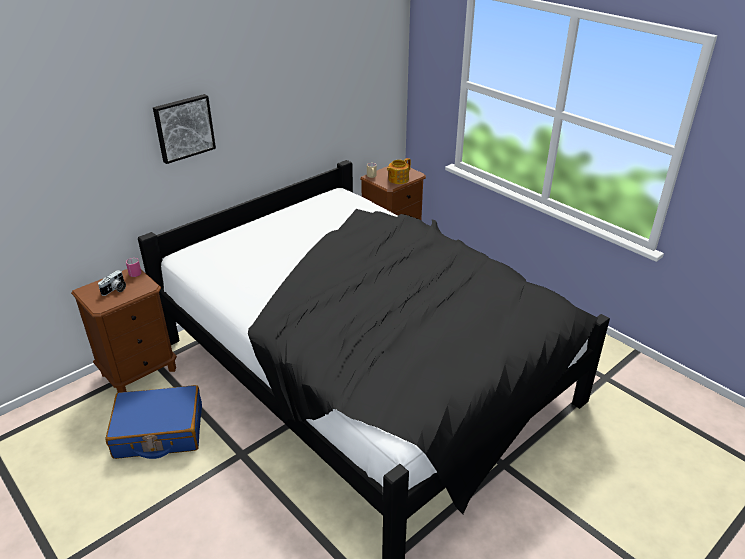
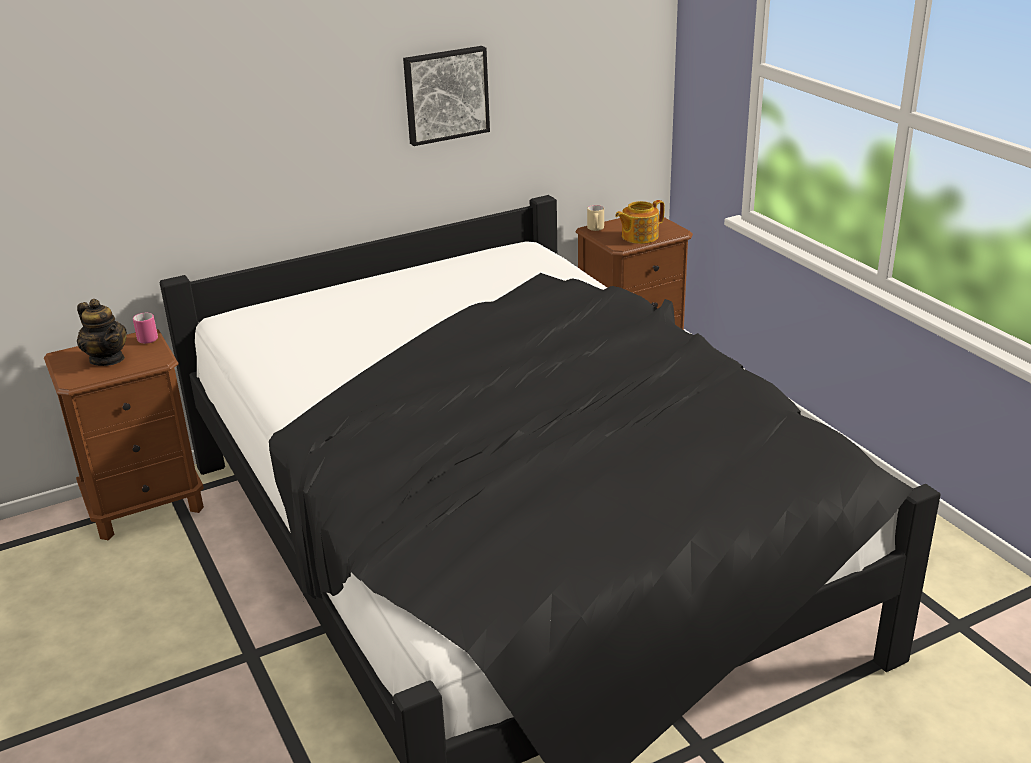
camera: 15 degrees right, 5 degrees down
camera [98,270,126,296] -> teapot [77,299,127,366]
blue suitcase [106,385,202,459] -> none
picture [153,94,216,164] -> picture moved to [403,46,490,146]

